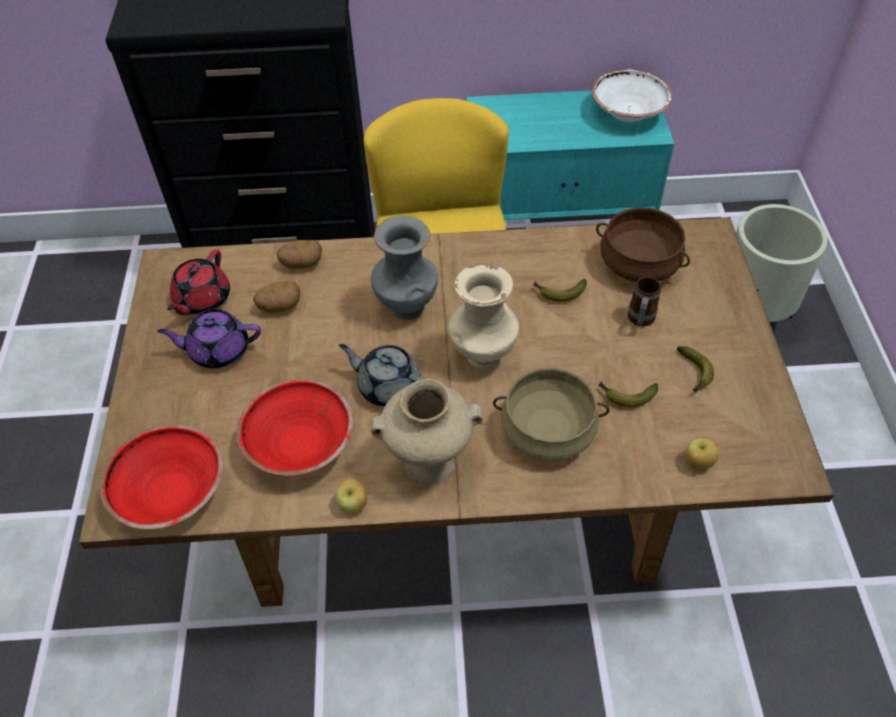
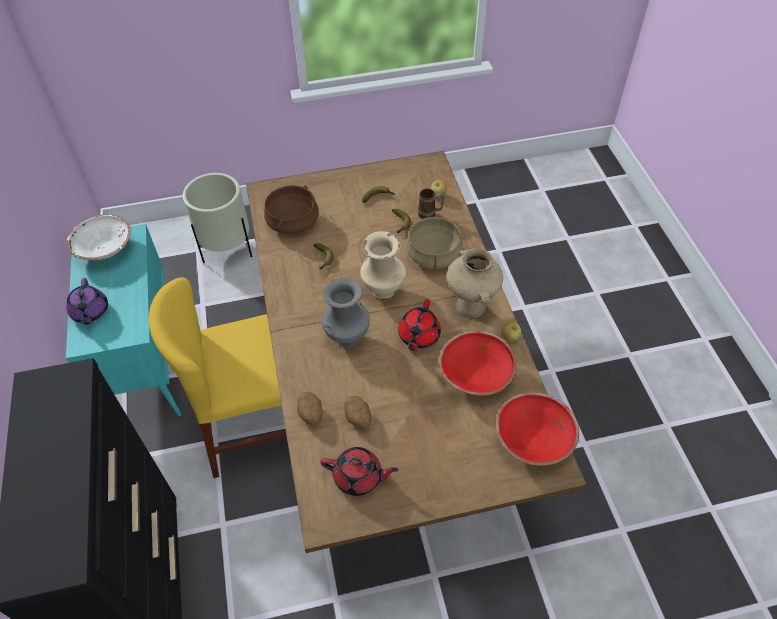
camera: 100 degrees left, 0 degrees up
purple teapot [157,309,261,368] -> purple teapot moved to [66,278,108,324]
grey teapot [339,344,425,407] -> red teapot [398,299,441,350]
mug [628,277,661,327] -> mug moved to [418,188,444,219]

